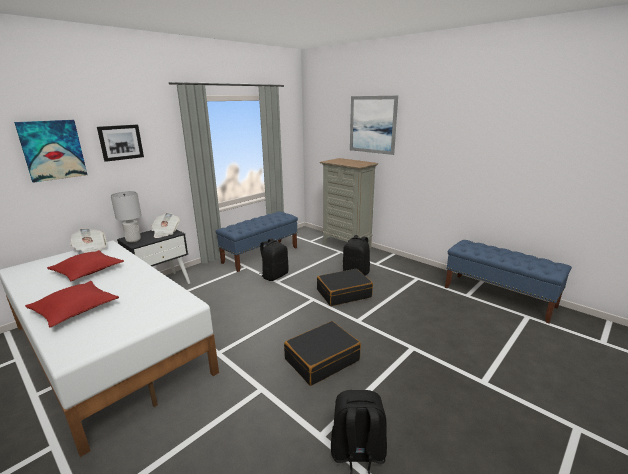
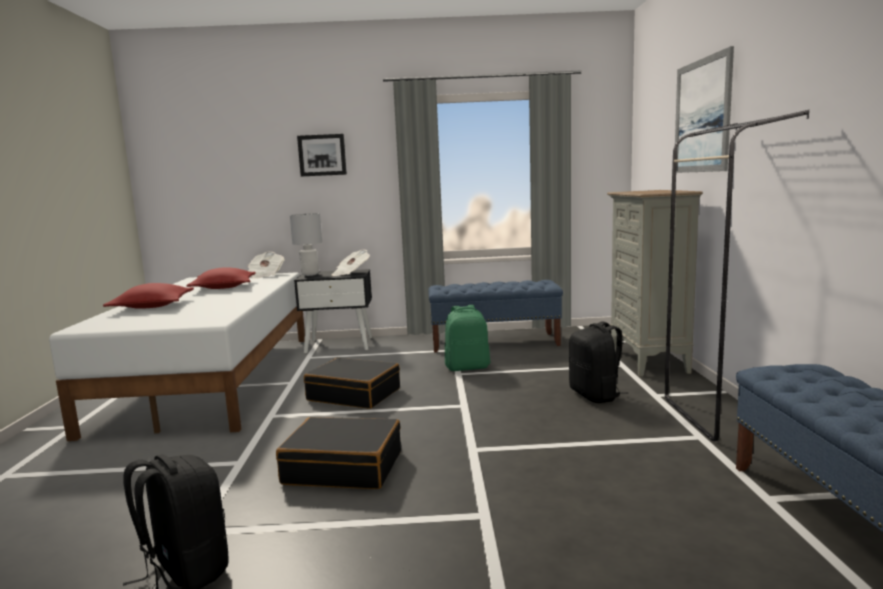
camera: 45 degrees right, 10 degrees down
picture [14,120,87,183] -> none
black backpack [260,238,289,281] -> green backpack [445,305,490,371]
black suitcase [317,269,373,306] -> black suitcase moved to [304,358,400,409]
none -> black clothes rack [665,110,809,441]

